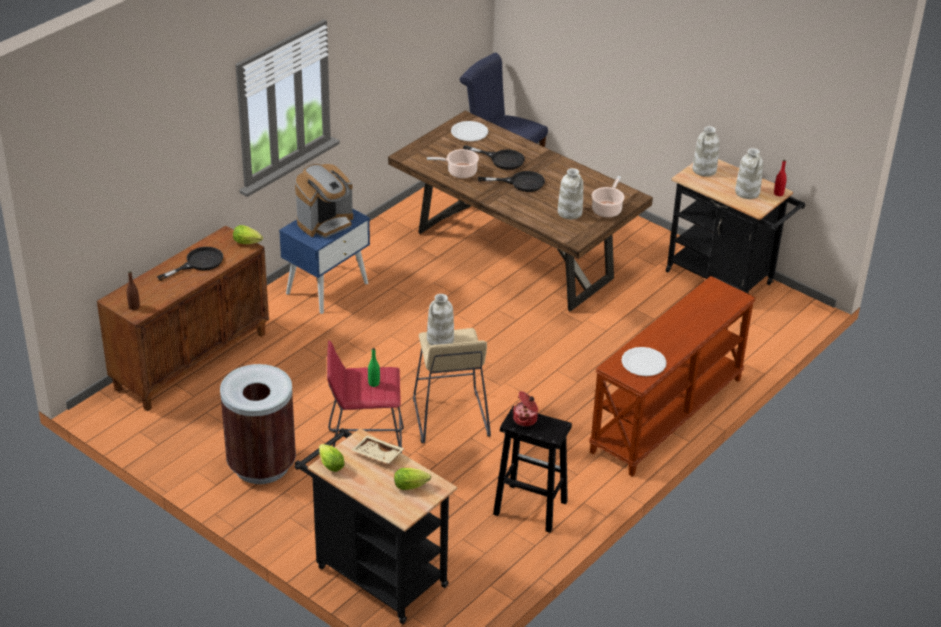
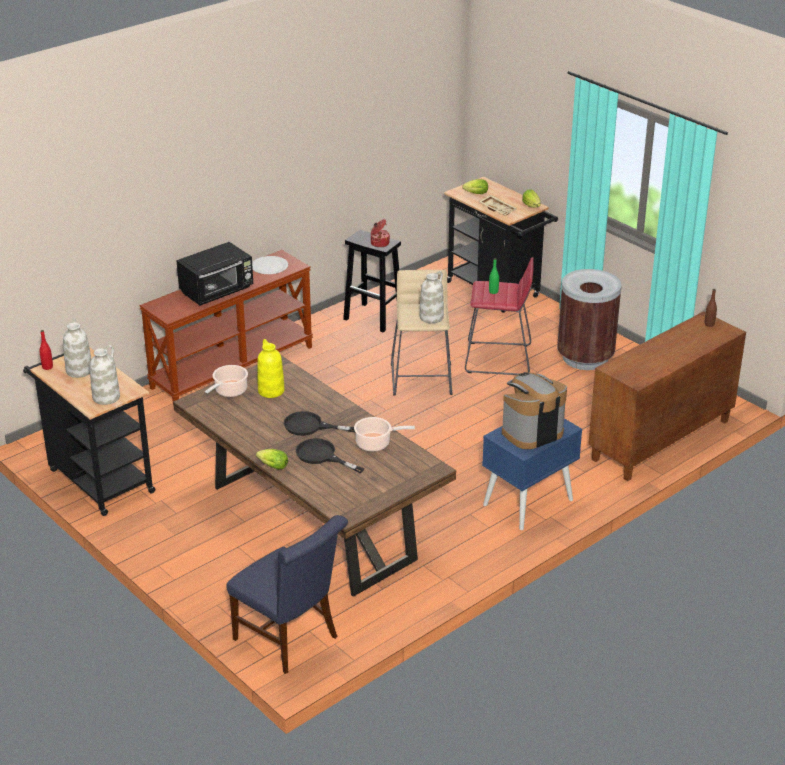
camera: 170 degrees left, 5 degrees down
black frying pan [157,247,223,281] -> none
lettuce [233,225,263,244] -> lettuce moved to [256,449,288,470]
white plate [451,121,488,141] -> none
white vase [558,168,583,219] -> yellow vase [257,339,285,398]
none -> black microwave [176,242,253,305]

